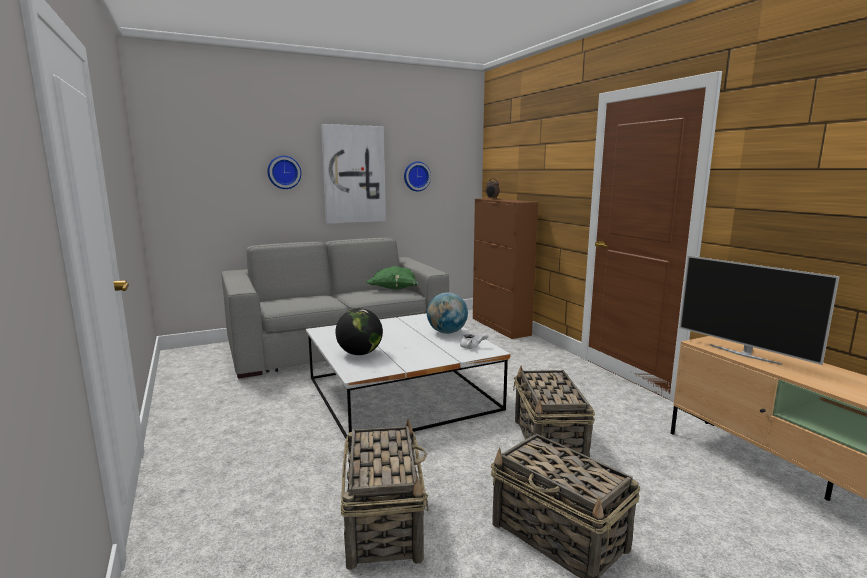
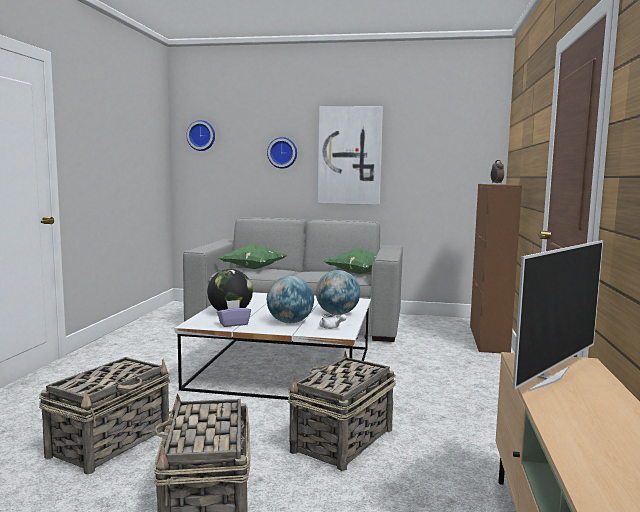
camera: 35 degrees right, 5 degrees down
wall clock [404,161,431,191] -> wall clock moved to [187,120,215,151]
television [679,256,840,365] -> television turned 135 degrees counterclockwise [513,240,603,392]
none -> purple tissue box [217,300,251,327]
none -> green pillow [218,245,288,269]
none -> globe [267,276,314,323]

